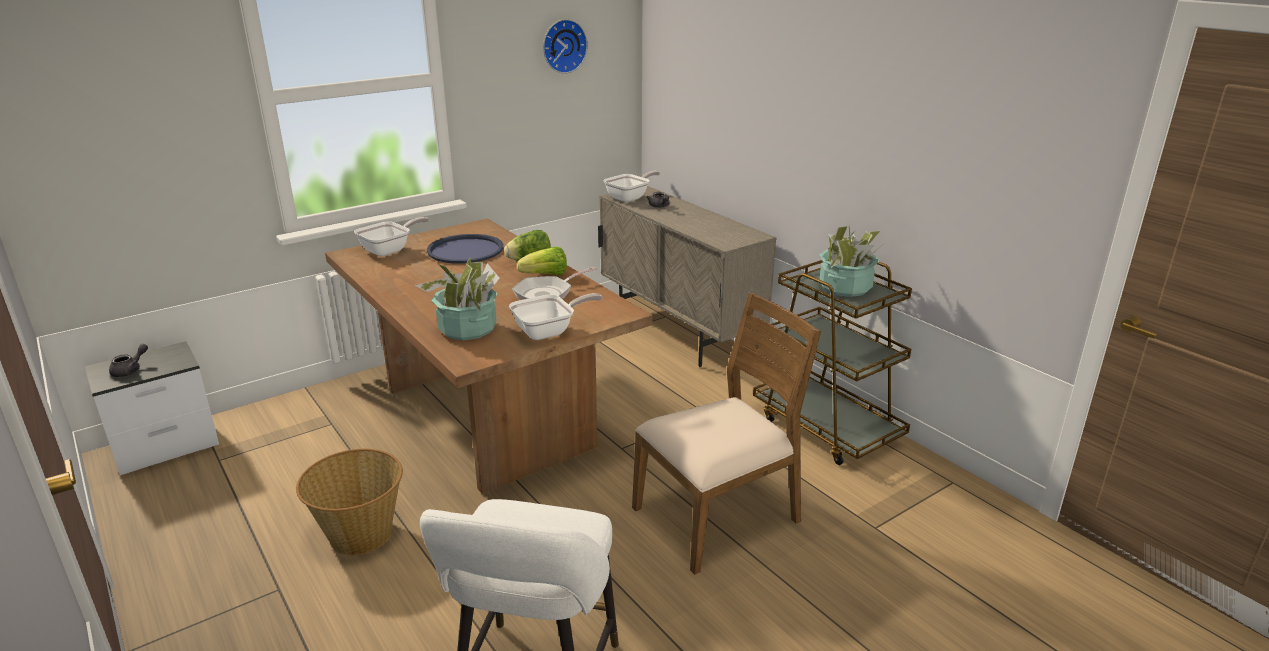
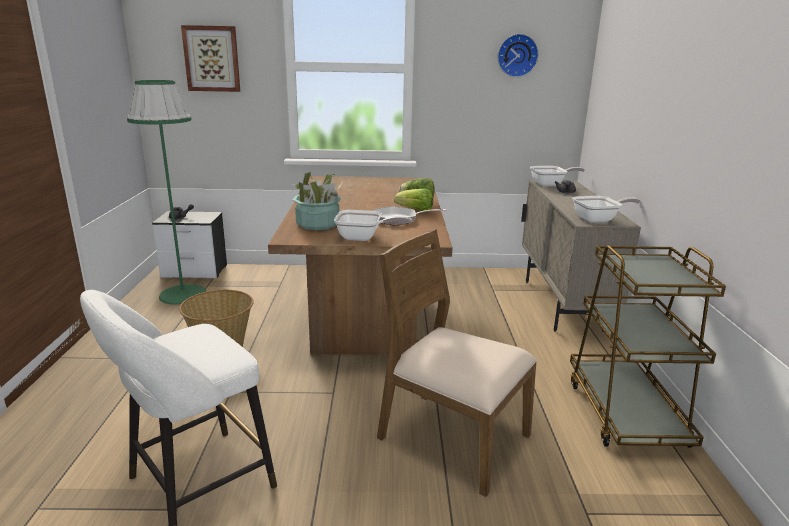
camera: 35 degrees right, 5 degrees down
frying pan [354,217,429,256] -> frying pan moved to [573,196,641,223]
blue tray [427,234,504,264] -> none
brown chair [632,292,821,575] -> brown chair turned 150 degrees counterclockwise [377,229,537,497]
potted plant [819,226,886,297] -> none
none -> green floor lamp [127,80,207,305]
none -> picture [181,25,240,92]

